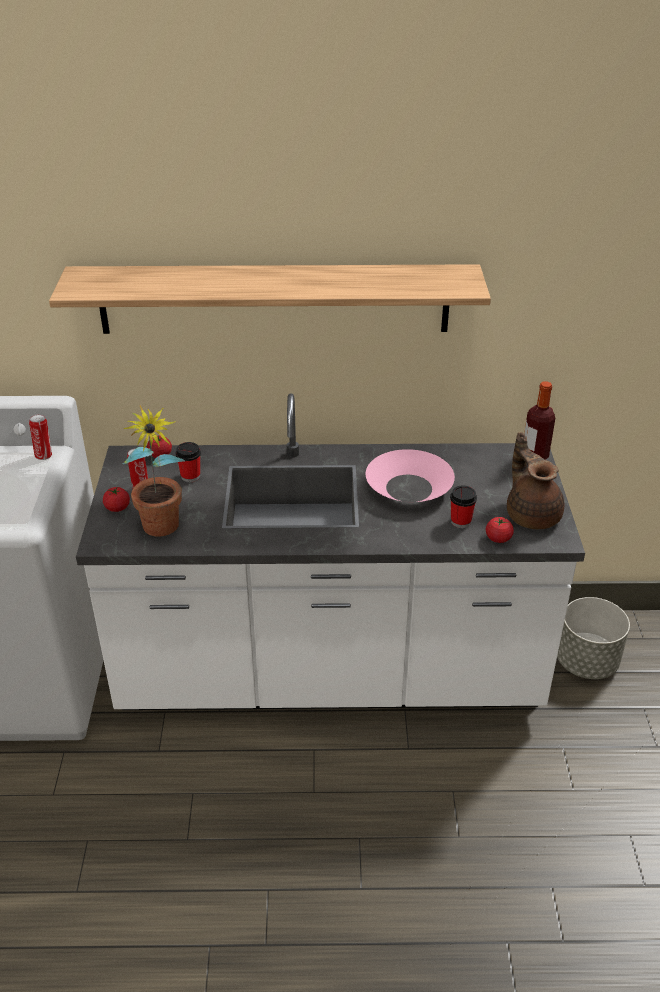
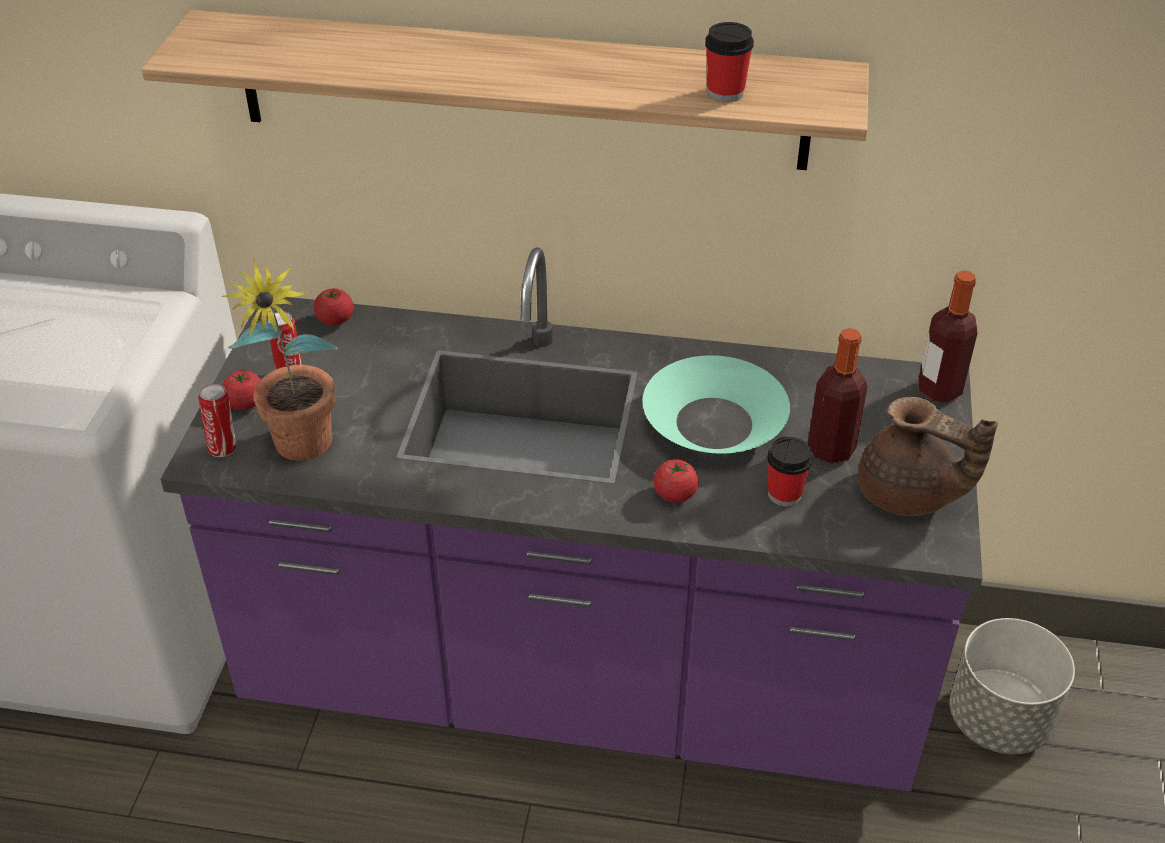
camera: 10 degrees right, 5 degrees up
can [29,414,52,460] -> can moved to [199,384,236,457]
white counter [76,393,585,710] -> purple counter [160,247,983,792]
cup [175,442,201,482] -> cup moved to [705,22,754,102]
pink bowl [366,449,455,502] -> turquoise bowl [643,355,790,454]
tomato [486,517,514,543] -> tomato moved to [653,459,699,503]
brown teapot [507,432,565,529] -> brown teapot turned 135 degrees clockwise [858,397,998,516]
none -> bottle [808,328,867,464]

